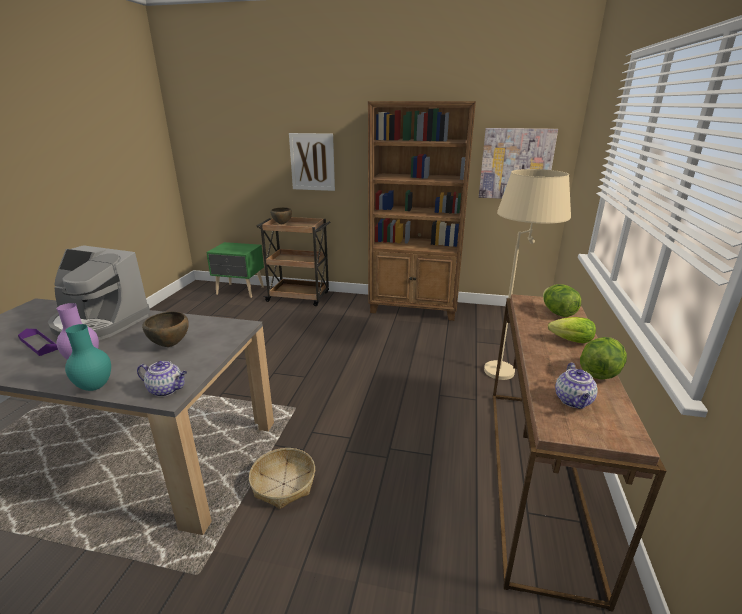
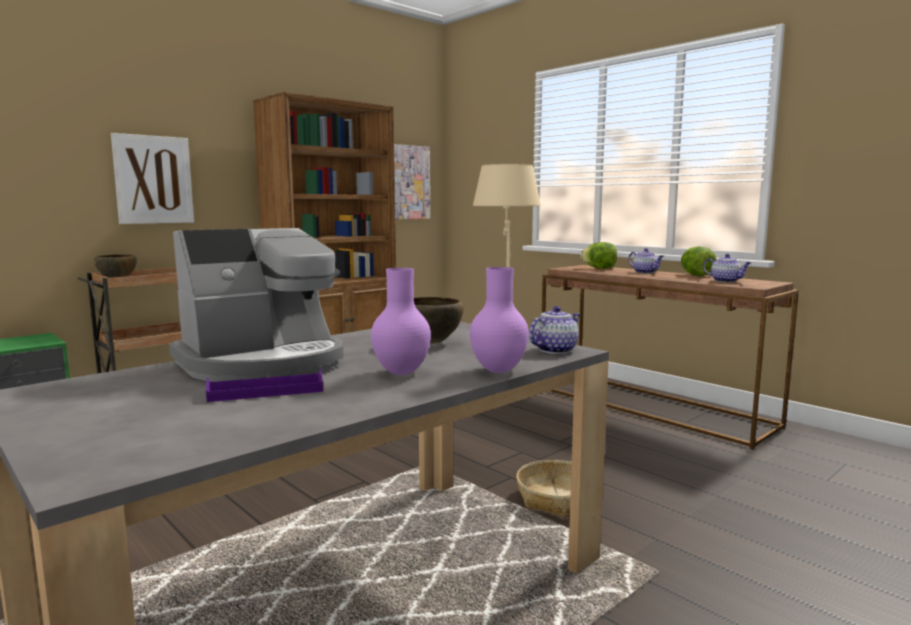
camera: 55 degrees left, 15 degrees down
turquoise vase [65,324,111,391] -> purple vase [470,267,529,373]
lettuce [548,317,596,343] -> teapot [628,248,664,274]

